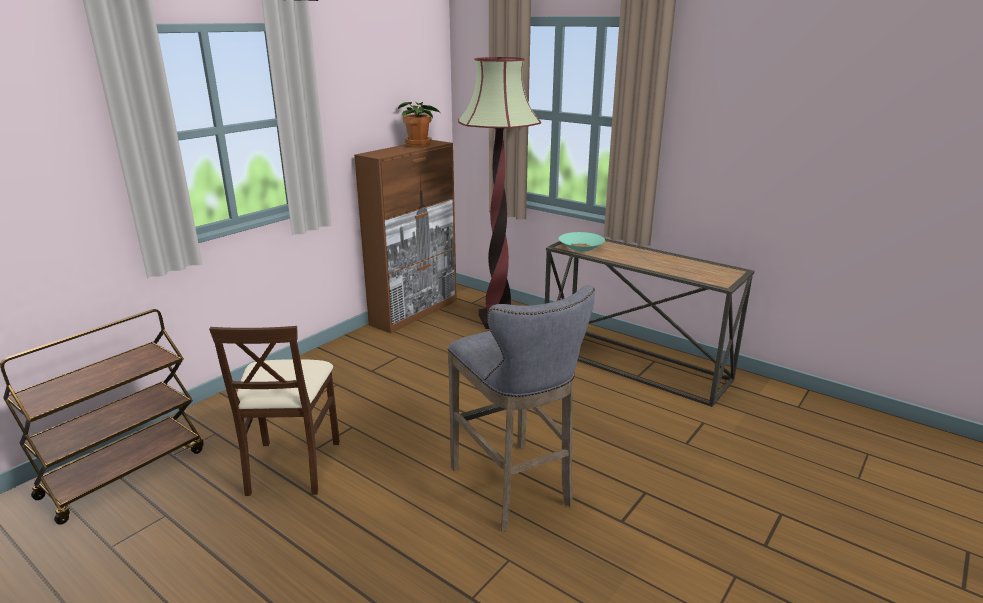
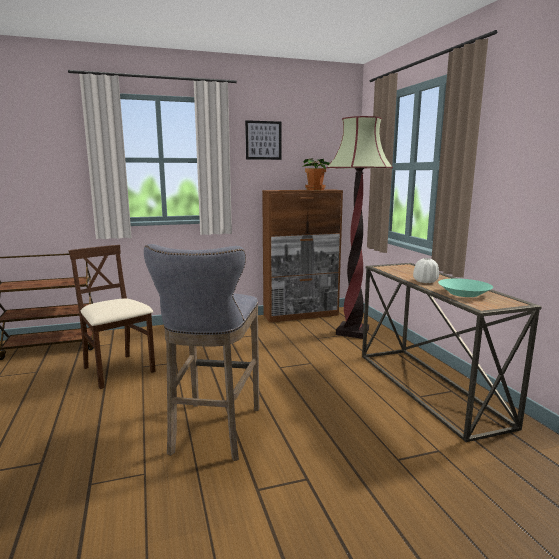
camera: 35 degrees right, 10 degrees down
beige chair [209,326,340,496] -> beige chair turned 105 degrees clockwise [68,245,156,389]
turquoise bowl [559,232,605,251] -> turquoise bowl moved to [438,278,493,297]
none -> picture [245,120,282,160]
none -> white vase [413,258,439,283]

